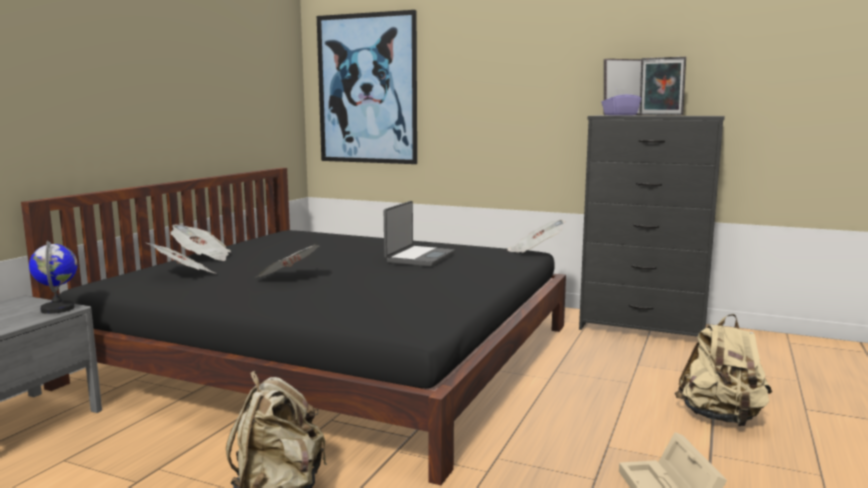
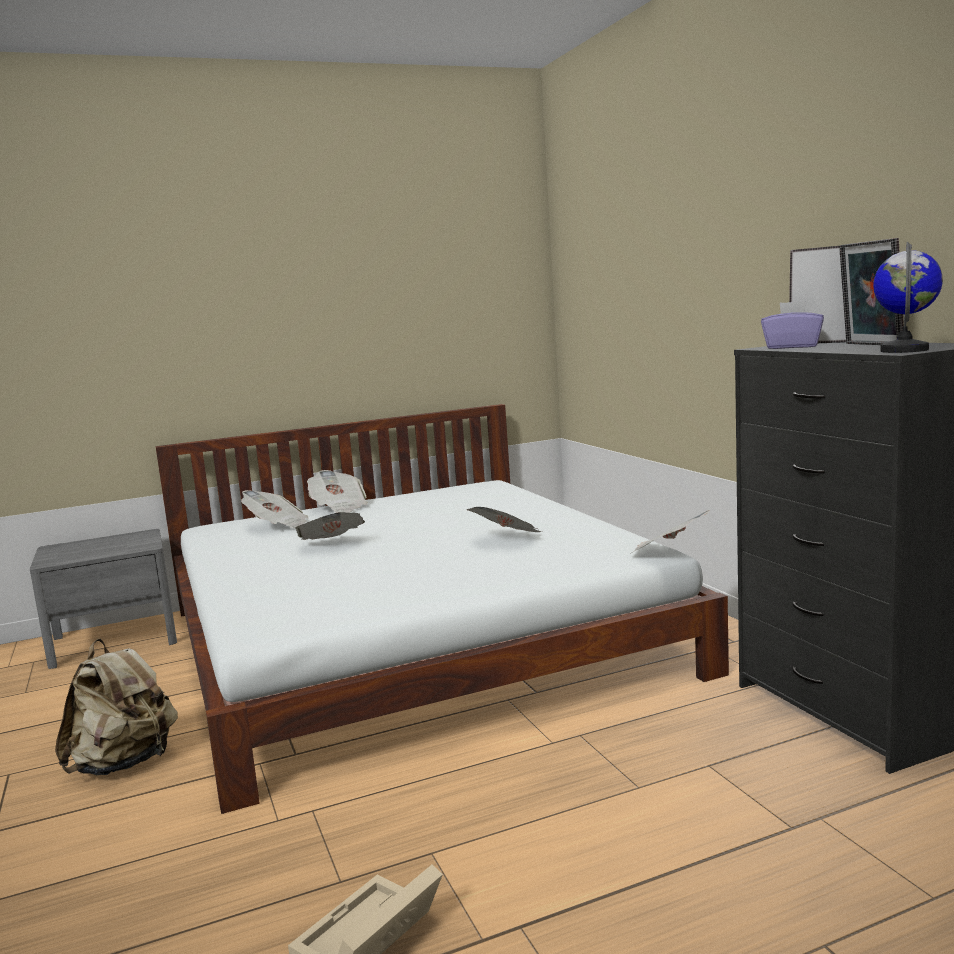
camera: 45 degrees right, 0 degrees up
black bed [21,168,566,485] -> white bed [155,404,729,814]
globe [29,241,77,314] -> globe moved to [873,242,943,353]
picture [317,10,417,164] -> none
laptop [384,201,455,266] -> newspaper [466,507,542,532]
beige backpack [675,314,772,426] -> none

